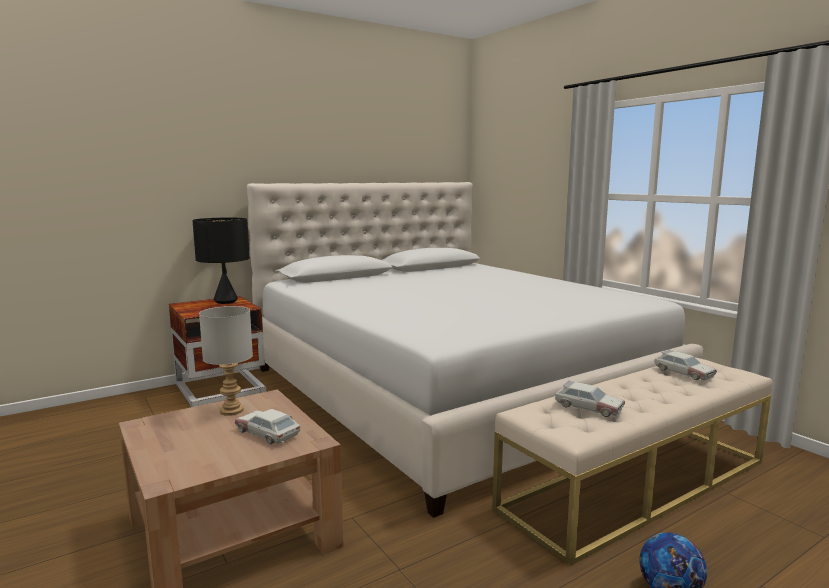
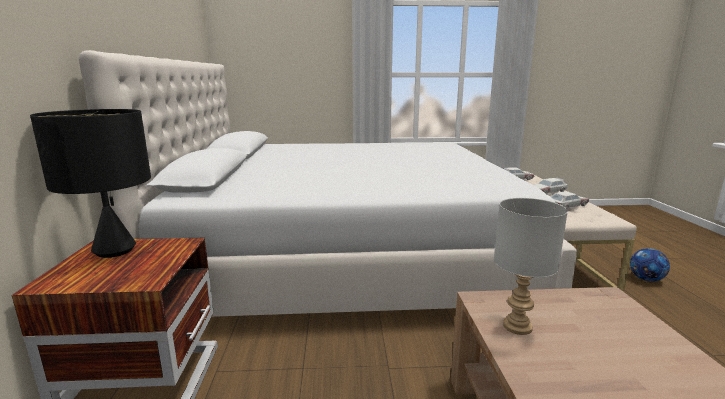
camera: 60 degrees left, 5 degrees up
toy car [235,409,300,444] -> toy car moved to [534,177,568,194]

